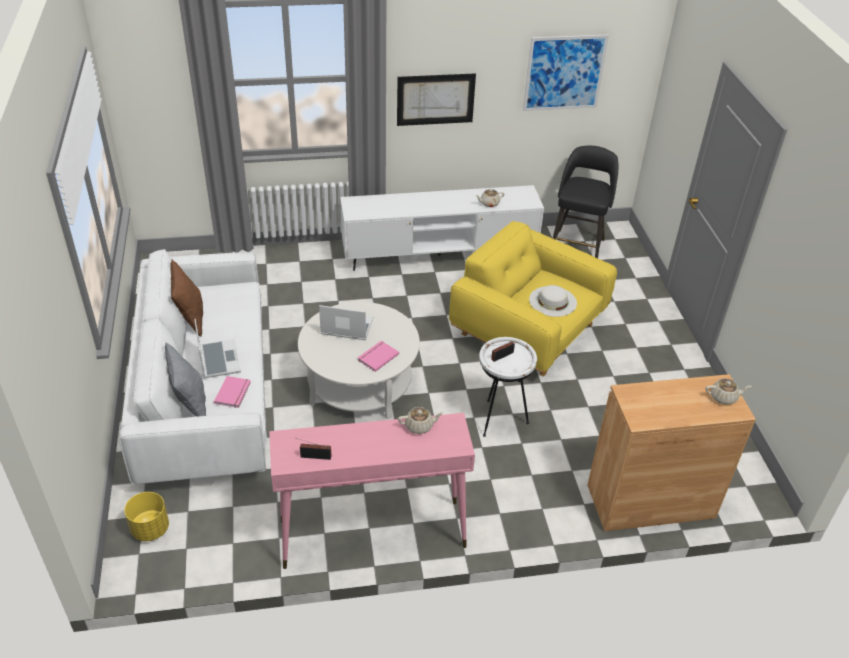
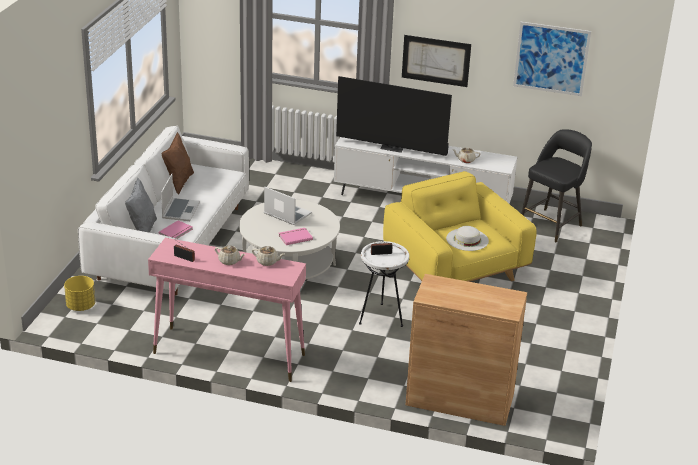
camera: 25 degrees right, 10 degrees down
beige teapot [705,378,752,405] -> beige teapot moved to [215,245,246,265]
none -> television [336,76,452,156]

